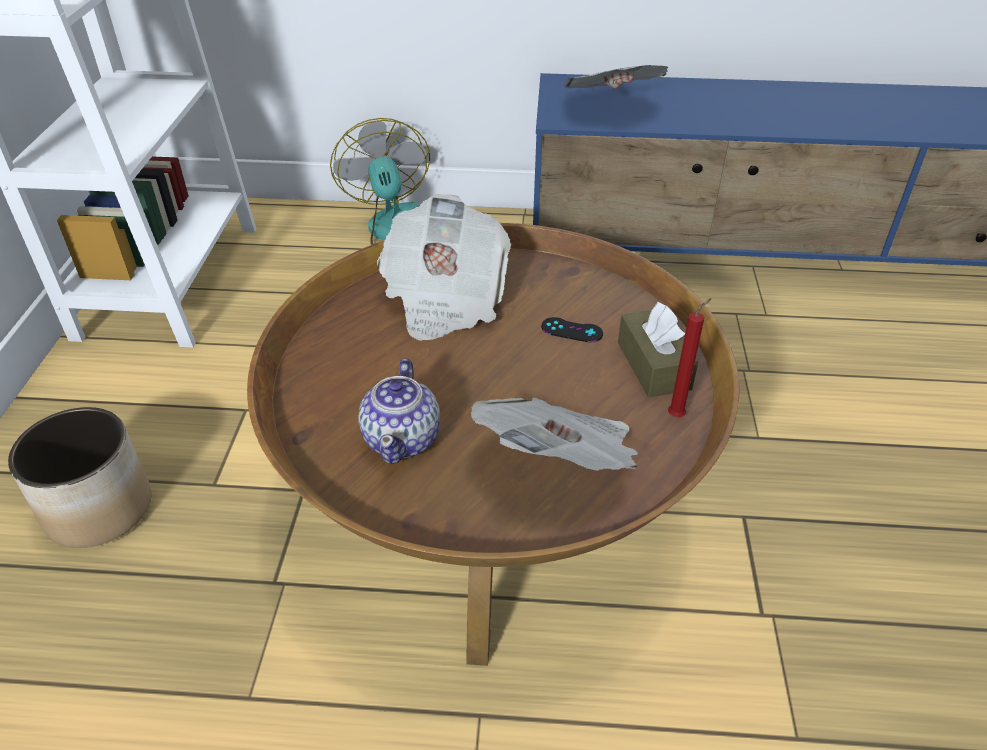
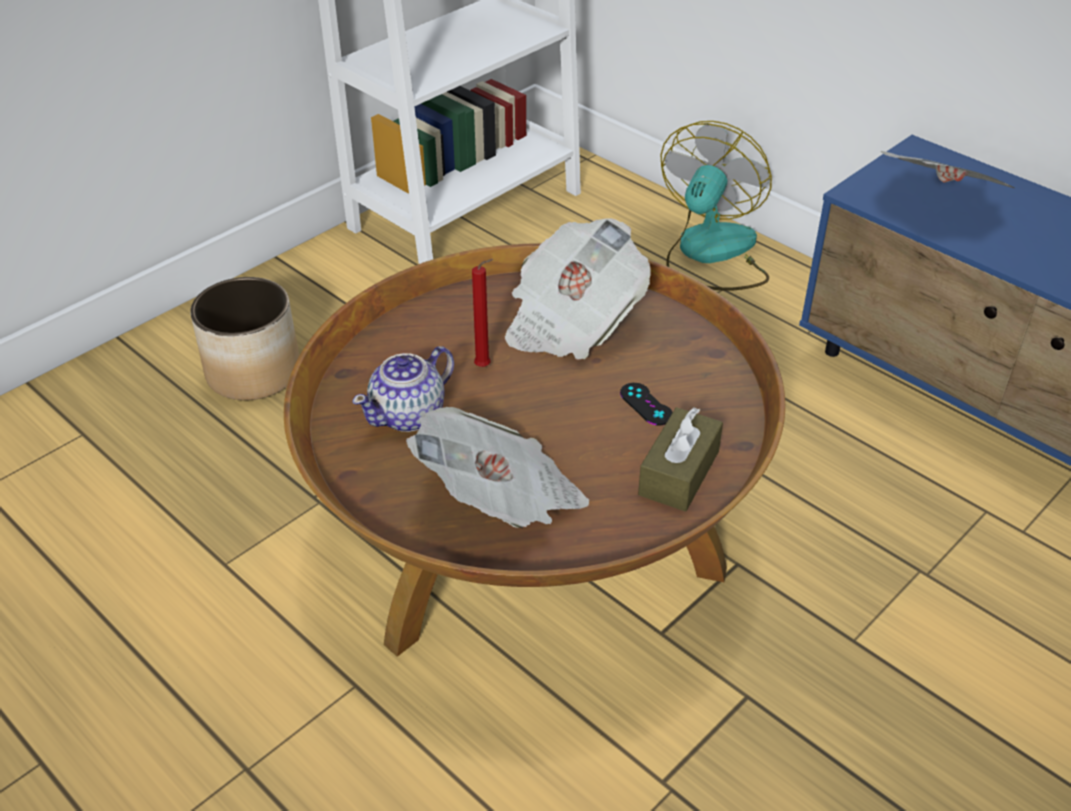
camera: 40 degrees right, 0 degrees up
red candle [668,299,711,417] -> red candle moved to [472,259,493,367]

